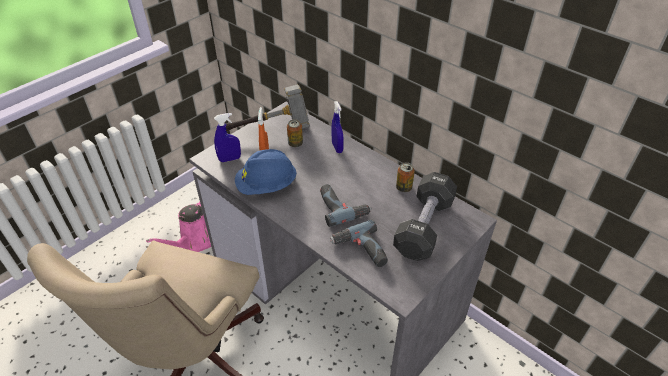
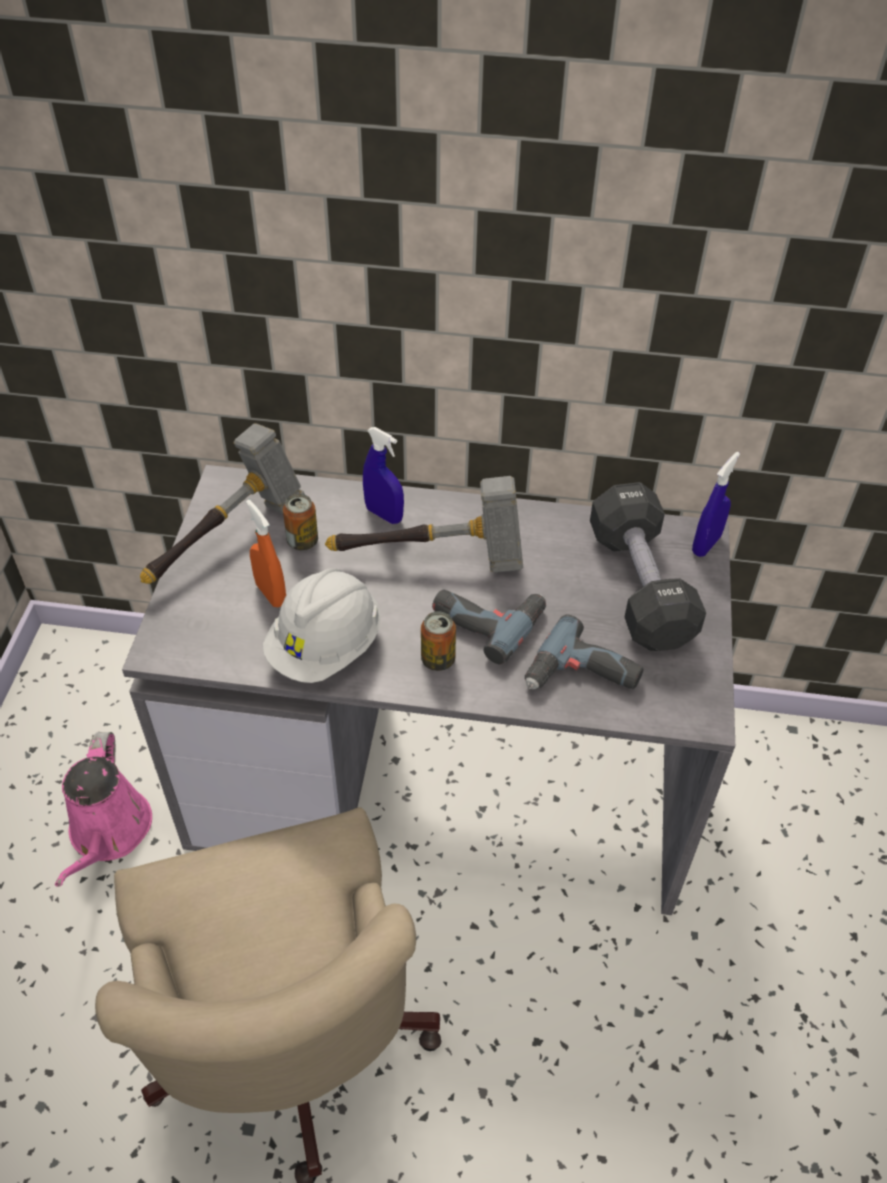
camera: 35 degrees left, 5 degrees up
blue spray bottle [214,113,241,162] -> blue spray bottle moved to [692,452,740,557]
blue hard hat [235,149,297,195] -> white hard hat [263,569,381,683]
can [396,162,415,192] -> can moved to [421,611,456,671]
none -> hammer [325,476,523,573]

